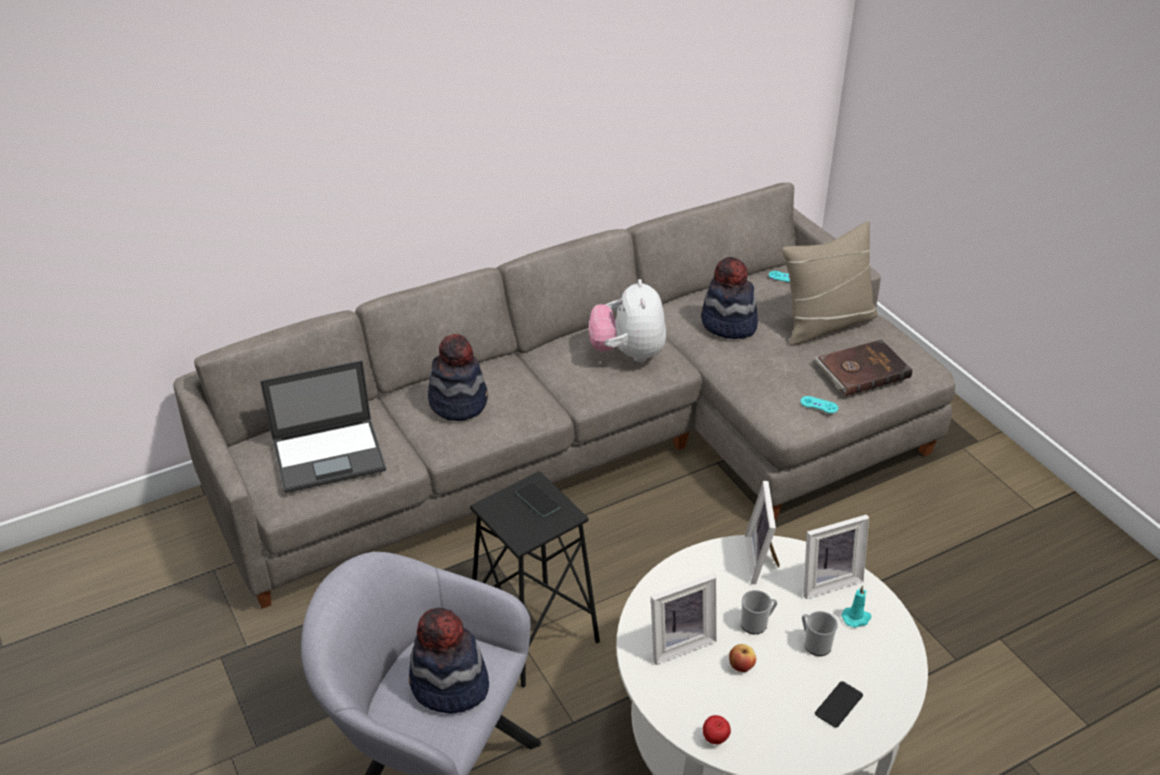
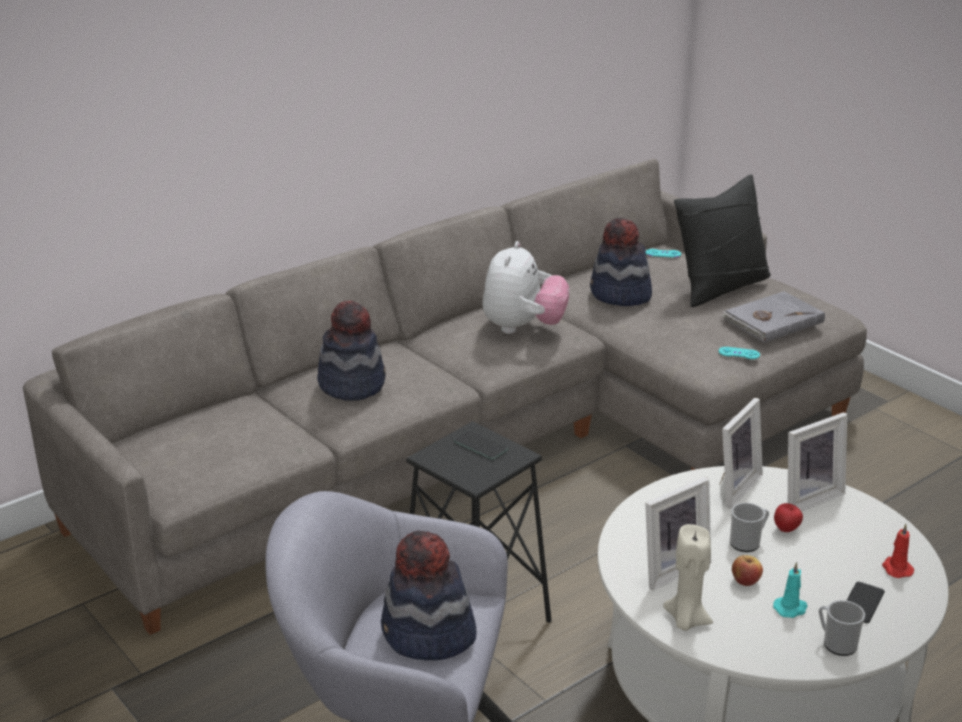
camera: 10 degrees left, 10 degrees down
laptop [260,360,386,493] -> none
plush toy [589,279,666,362] -> plush toy turned 150 degrees counterclockwise [482,241,570,334]
apple [703,715,731,744] -> apple moved to [774,503,803,532]
picture frame [745,481,780,584] -> picture frame turned 135 degrees counterclockwise [719,398,763,509]
beige pillow [782,221,878,346] -> black pillow [674,175,771,307]
mug [802,611,838,656] -> mug moved to [819,600,865,656]
brown book [814,339,912,396] -> grey book [721,291,825,343]
turquoise candle [842,585,872,628] -> turquoise candle moved to [773,562,807,618]
none -> beige candle [663,524,713,631]
none -> red candle [882,524,914,578]

